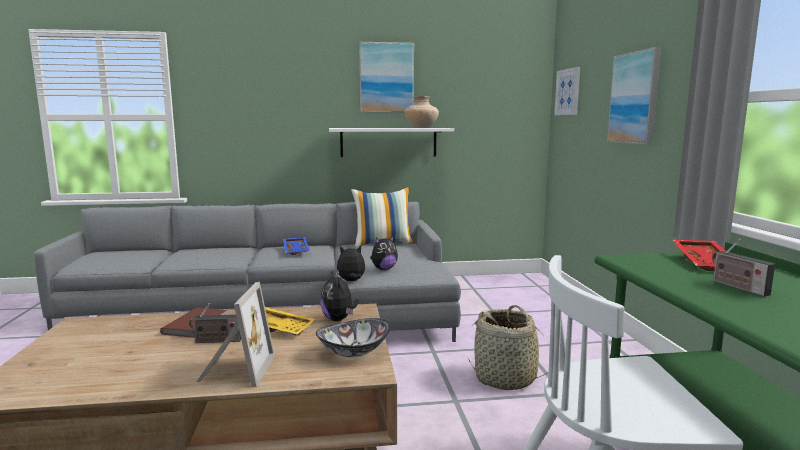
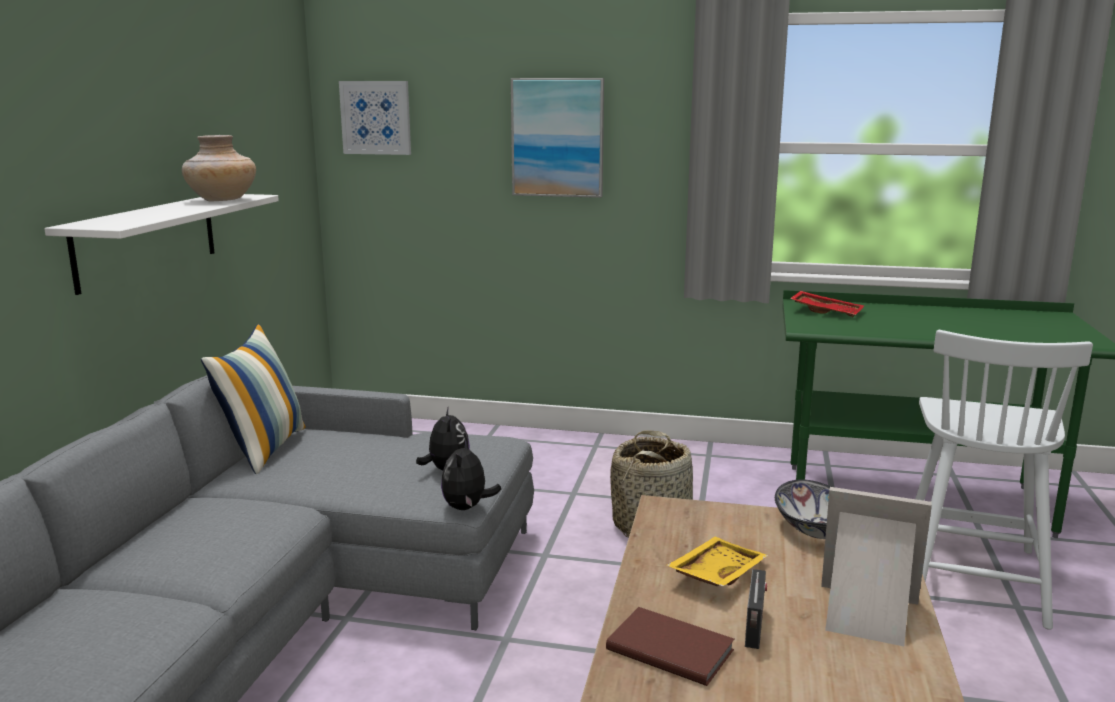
camera: 70 degrees left, 5 degrees up
blue tray [283,237,310,255] -> none
plush toy [320,271,359,321] -> none
picture [359,42,414,113] -> none
radio [712,239,775,297] -> none

